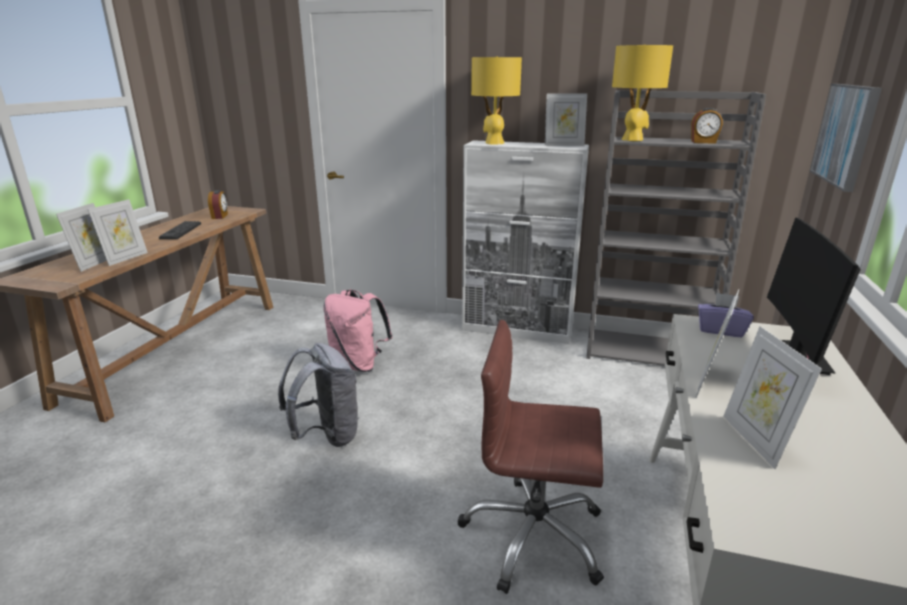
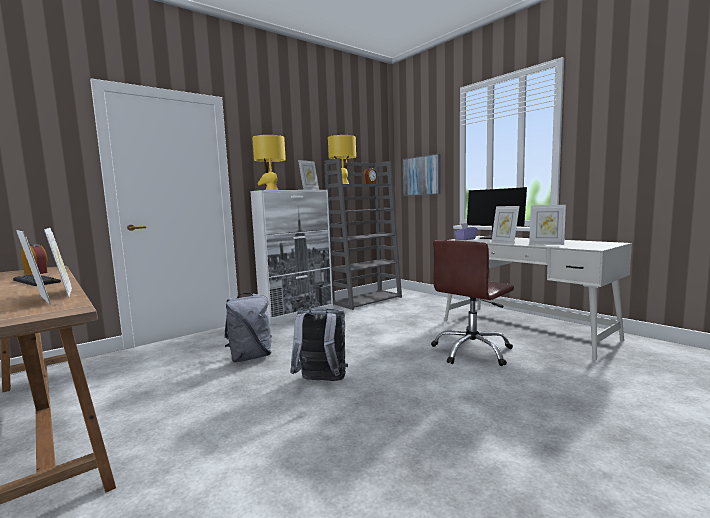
camera: 55 degrees left, 15 degrees down
pink backpack [323,289,393,372] -> grey backpack [224,293,272,362]

